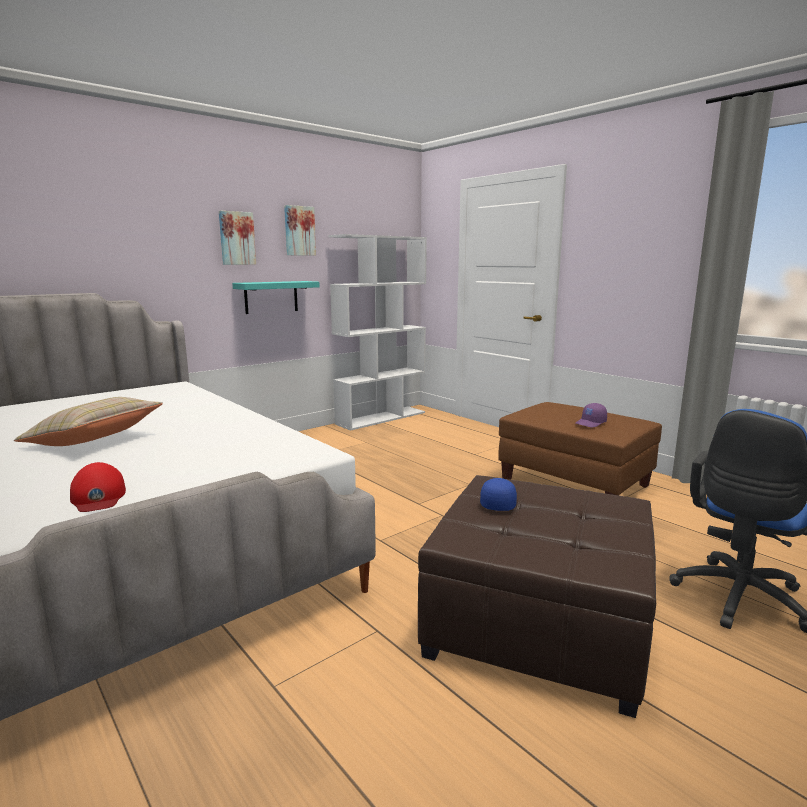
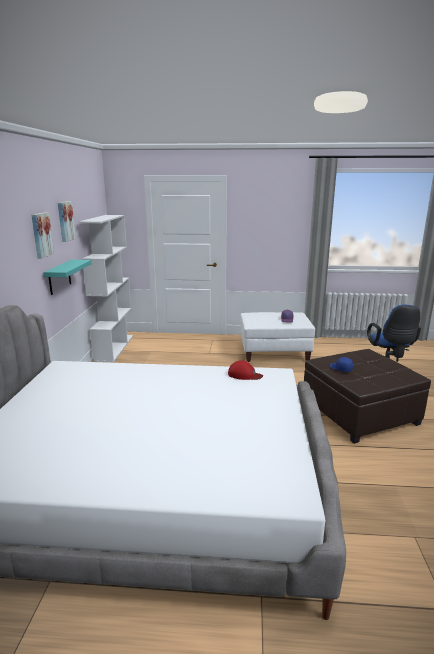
camera: 45 degrees left, 5 degrees up
beige pillow [14,397,163,446] -> none
red cap [70,462,126,512] -> red cap moved to [228,361,263,380]
brown ottoman [498,402,662,496] -> white ottoman [240,312,315,362]

